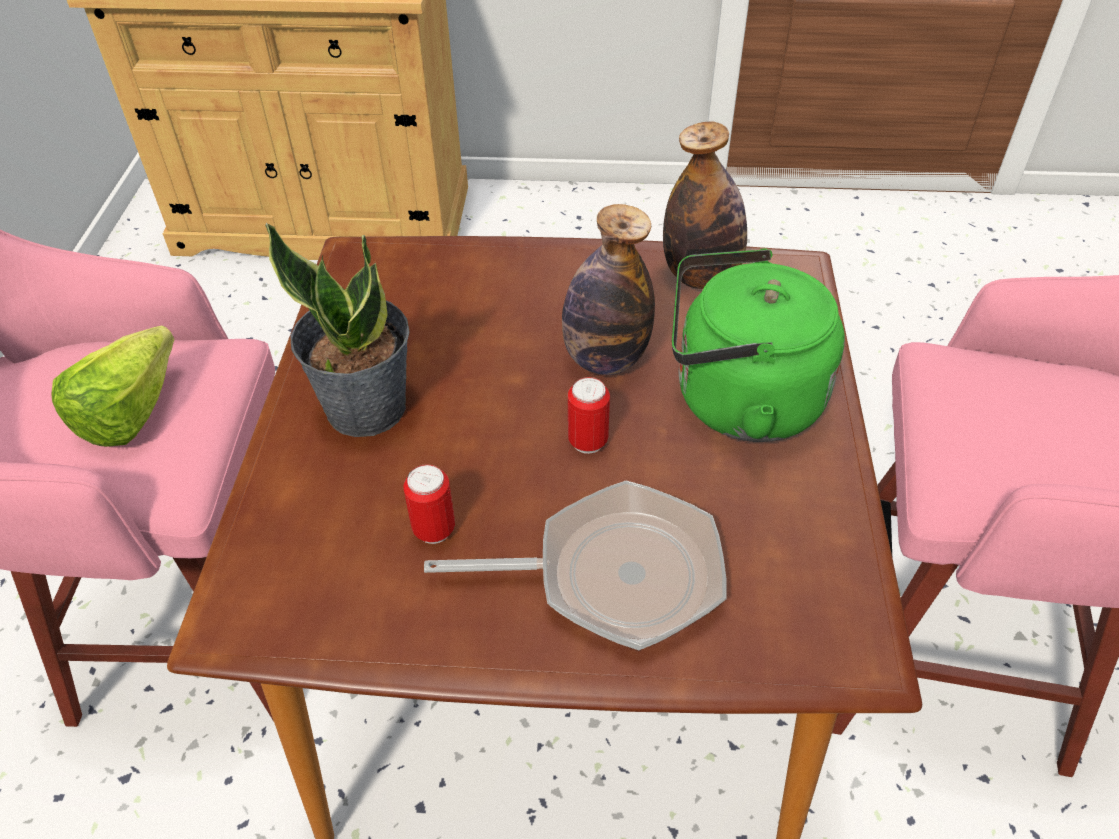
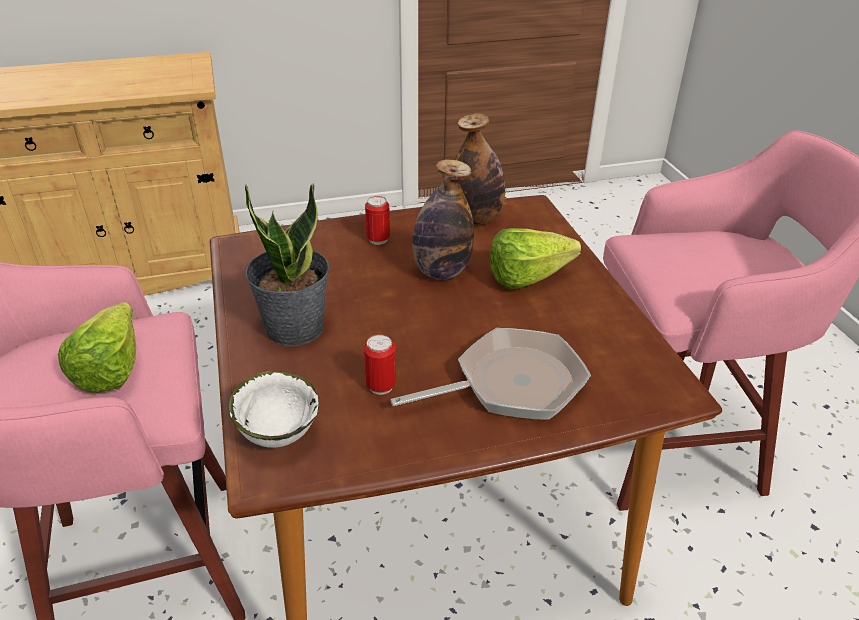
camera: 20 degrees left, 10 degrees down
can [568,377,610,454] -> can moved to [365,196,390,245]
green kettle [672,249,845,442] -> lettuce [490,228,581,289]
none -> white bowl [229,371,319,448]

